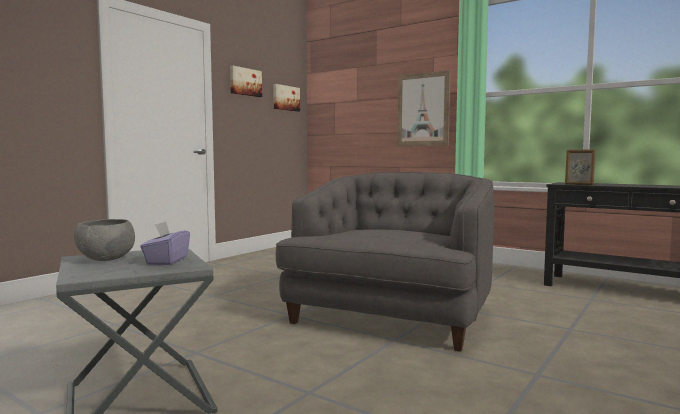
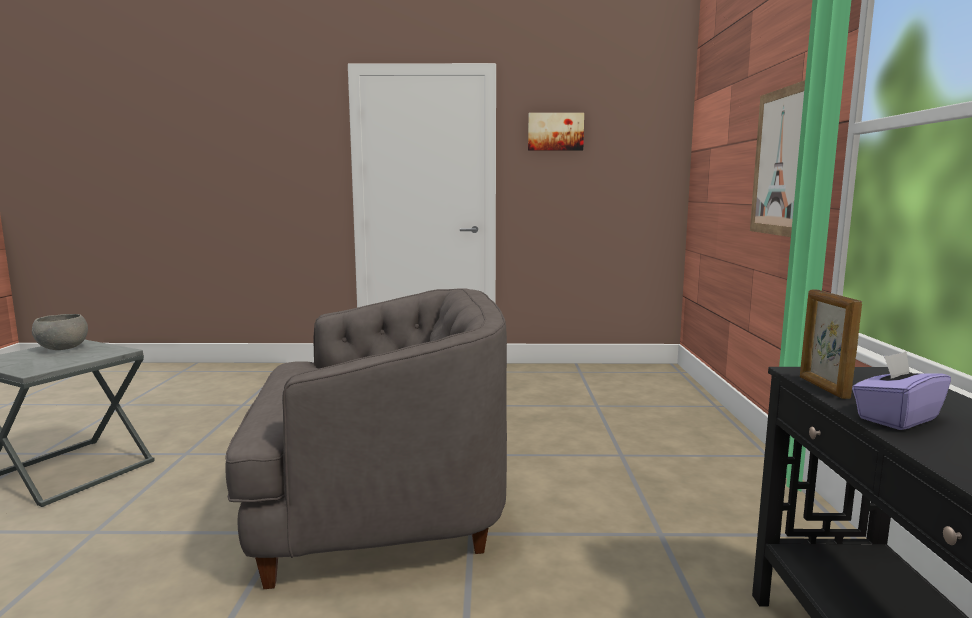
camera: 55 degrees right, 5 degrees up
purple tissue box [140,221,190,265] -> purple tissue box moved to [852,351,951,430]
picture [273,84,300,112] -> none

